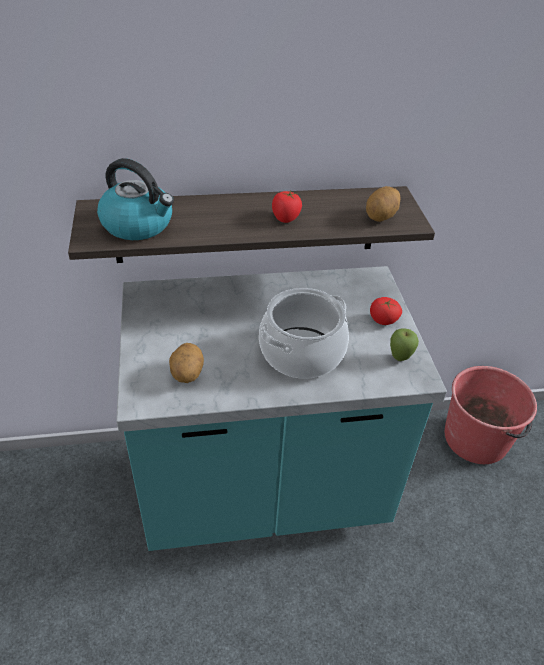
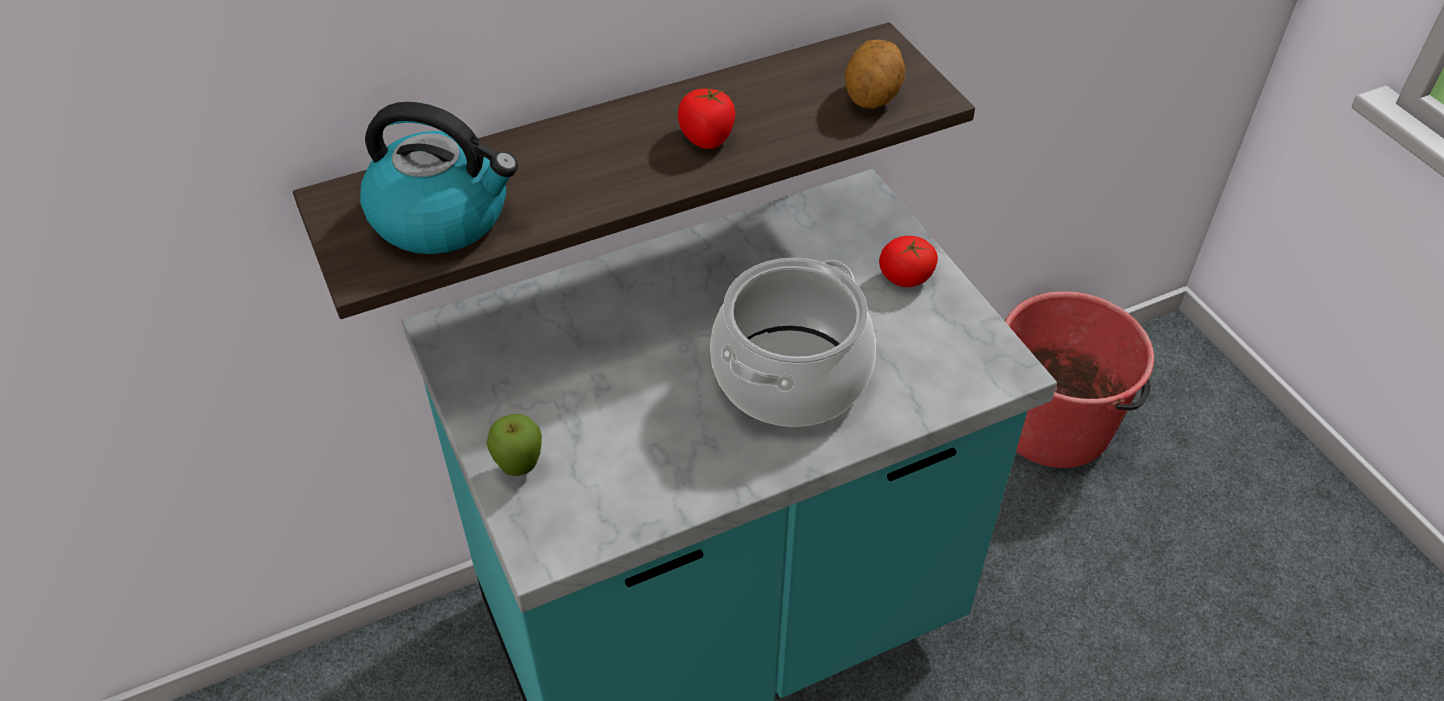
camera: 15 degrees left, 5 degrees up
potato [169,343,204,383] -> none
apple [390,328,419,361] -> apple moved to [487,414,542,476]

